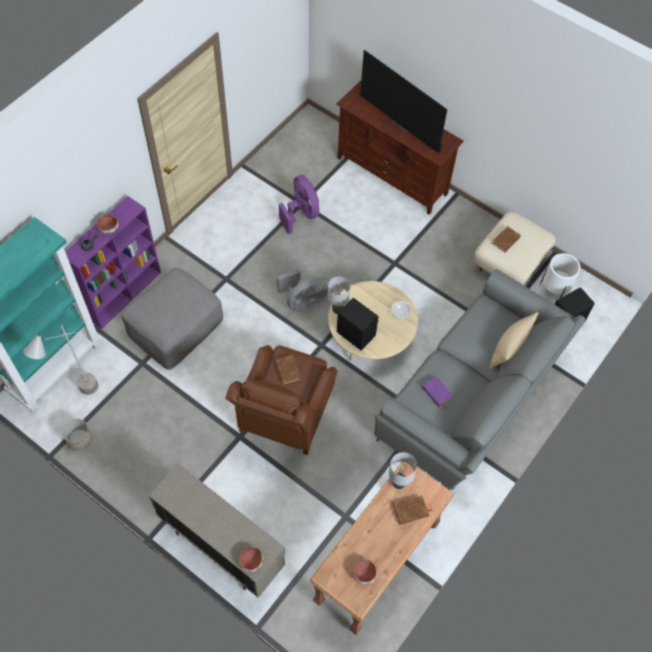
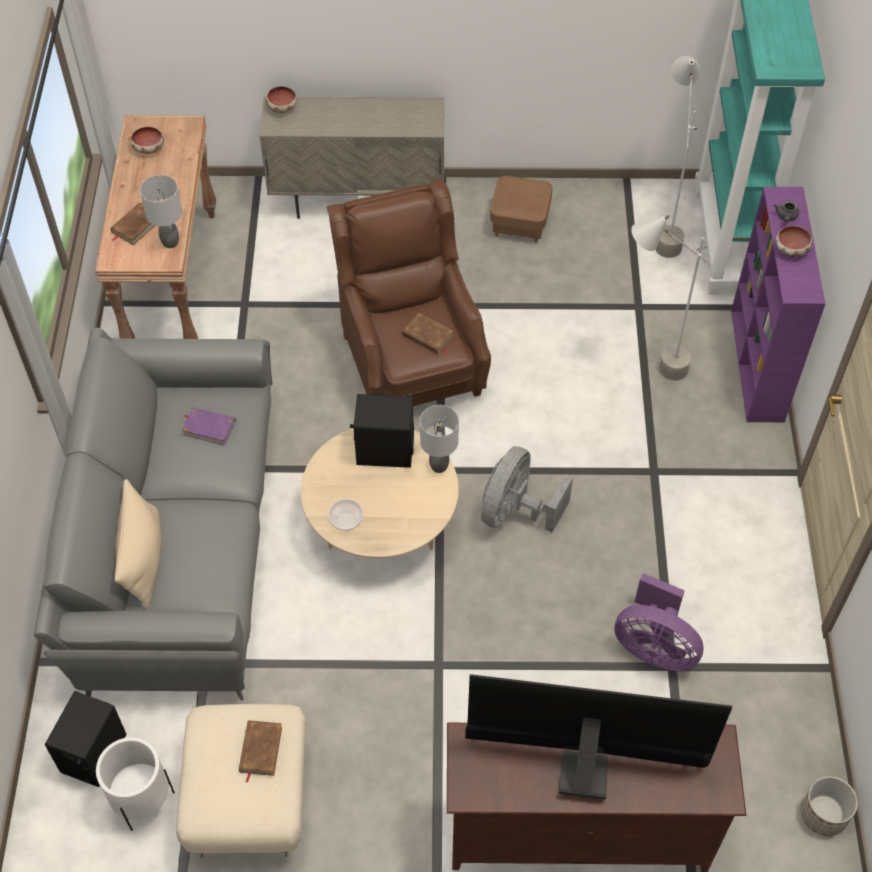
camera: 145 degrees right, 5 degrees down
planter [62,418,92,450] -> planter moved to [801,776,858,836]
grey ottoman [121,267,223,370] -> grey floor lamp [631,215,713,381]
none -> brown ottoman [490,176,553,242]

